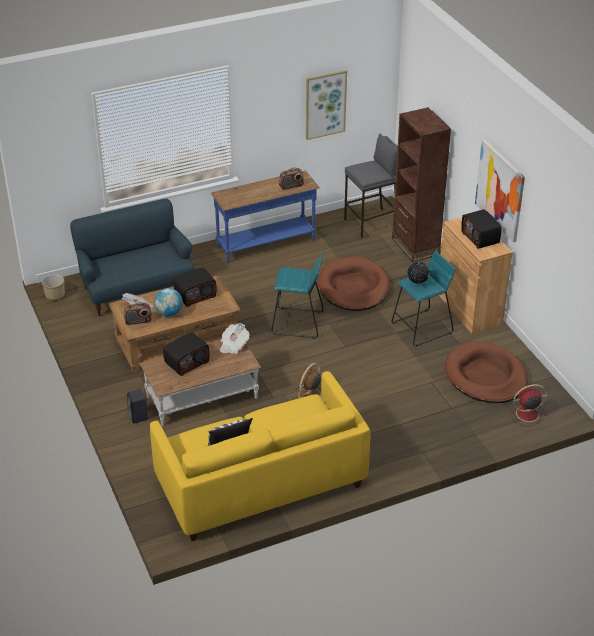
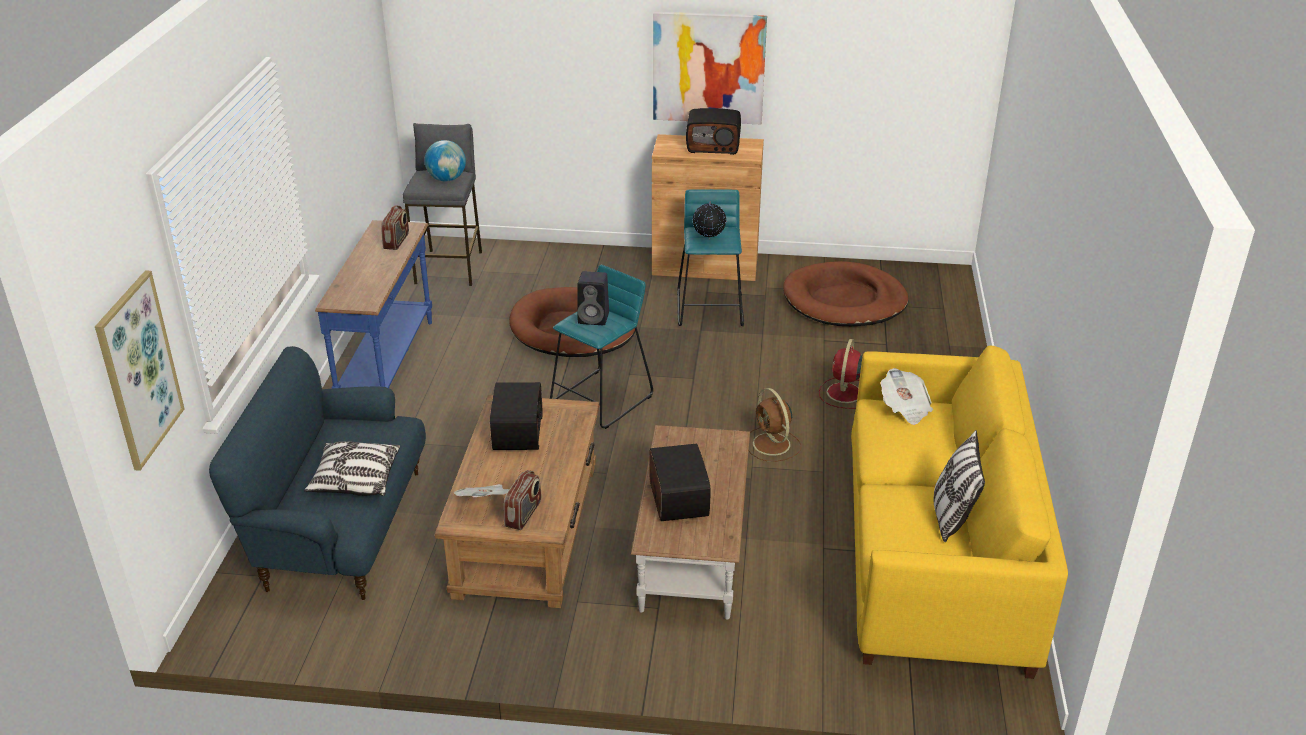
camera: 60 degrees left, 5 degrees down
planter [42,274,65,301] -> none
black speaker [127,389,148,423] -> black speaker moved to [577,271,609,325]
globe [154,288,183,317] -> globe moved to [424,140,466,181]
newspaper [220,323,249,354] -> newspaper moved to [880,368,933,425]
picture [306,70,347,140] -> picture moved to [95,270,185,471]
brown bookcase [392,107,451,262] -> none
red fan [510,384,547,427] -> red fan moved to [819,339,863,409]
none -> pillow [304,441,400,496]

